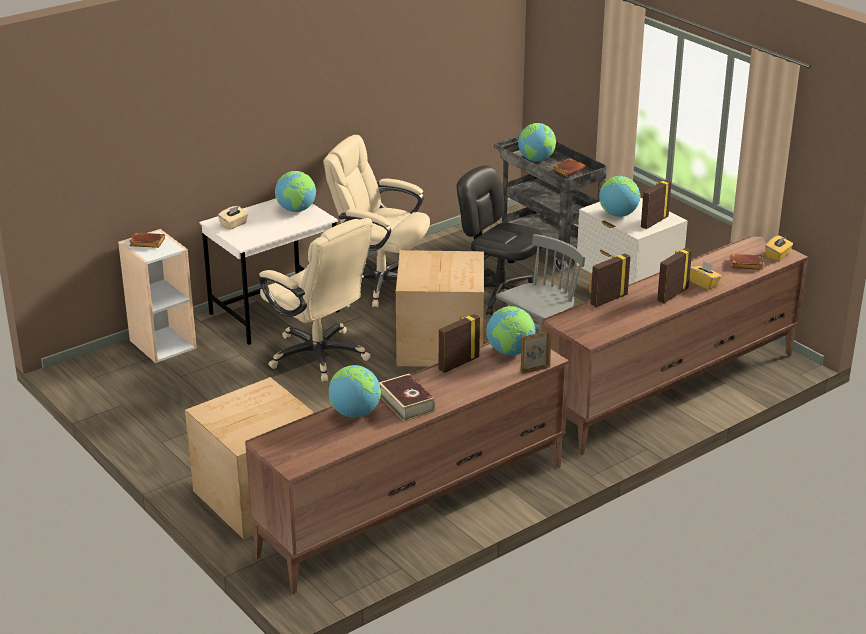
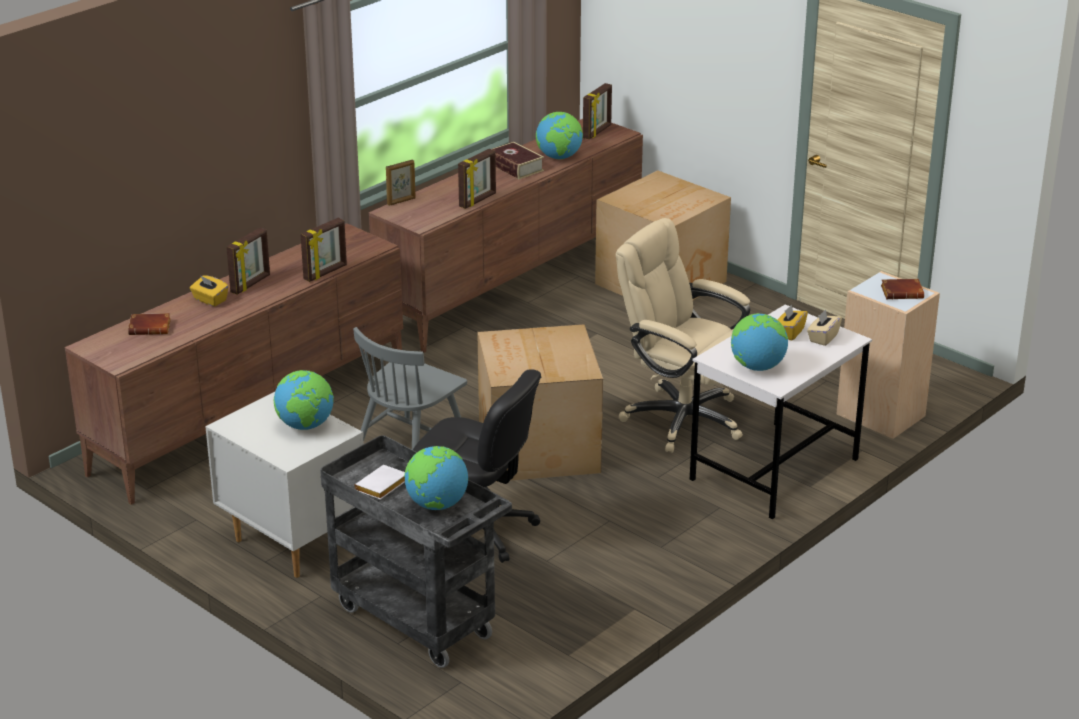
camera: 170 degrees right, 0 degrees up
beige office chair [323,135,430,308] -> none
globe [487,306,535,355] -> none
brown book [553,158,586,177] -> white book [354,465,405,500]
picture frame [641,179,672,229] -> picture frame moved to [583,83,612,140]
yellow tissue box [765,235,793,261] -> yellow tissue box moved to [778,305,808,340]

